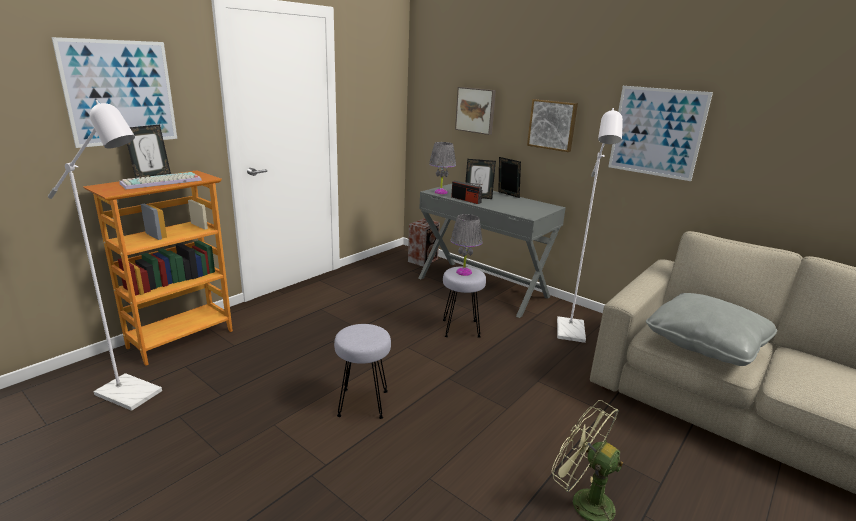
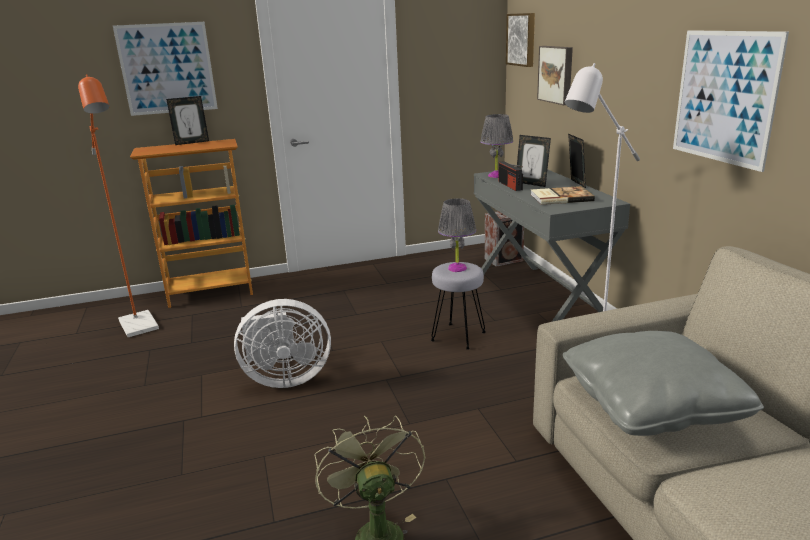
camera: 35 degrees right, 0 degrees up
white floor lamp [48,100,162,411] -> orange floor lamp [78,74,159,337]
keyboard [120,172,202,190] -> none
grey stool [334,324,391,419] -> white fan [234,299,331,388]
picture [527,99,578,152] -> picture moved to [506,13,535,67]
none -> book [530,186,595,205]

